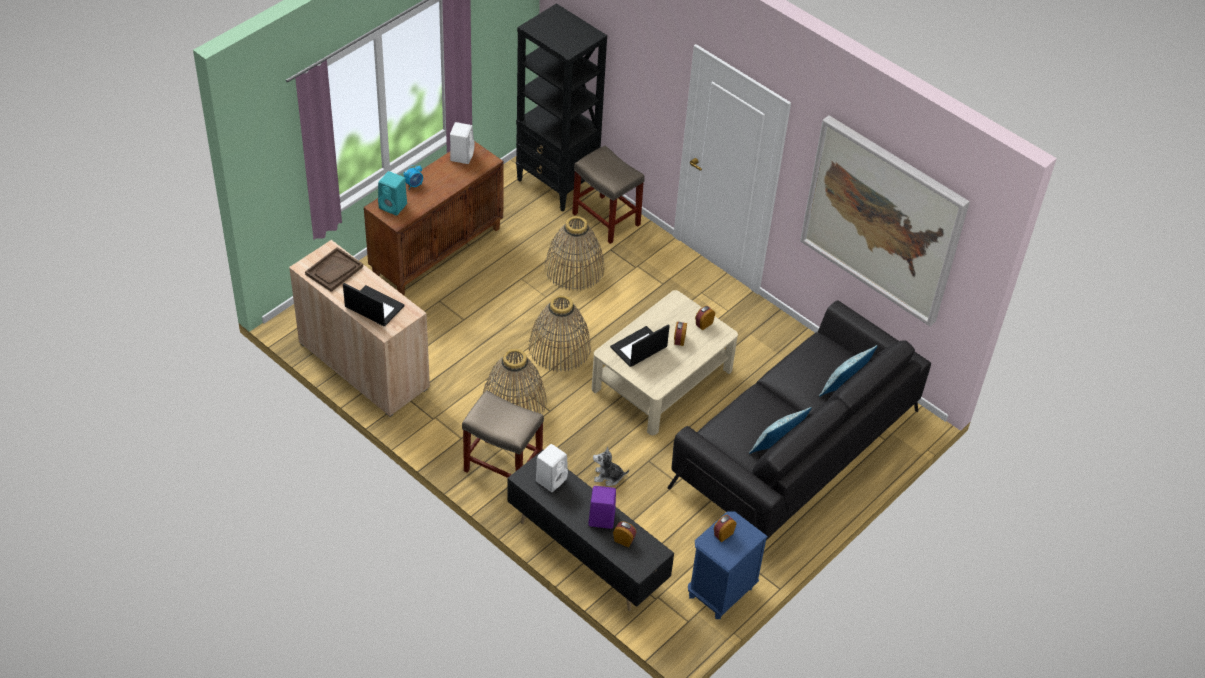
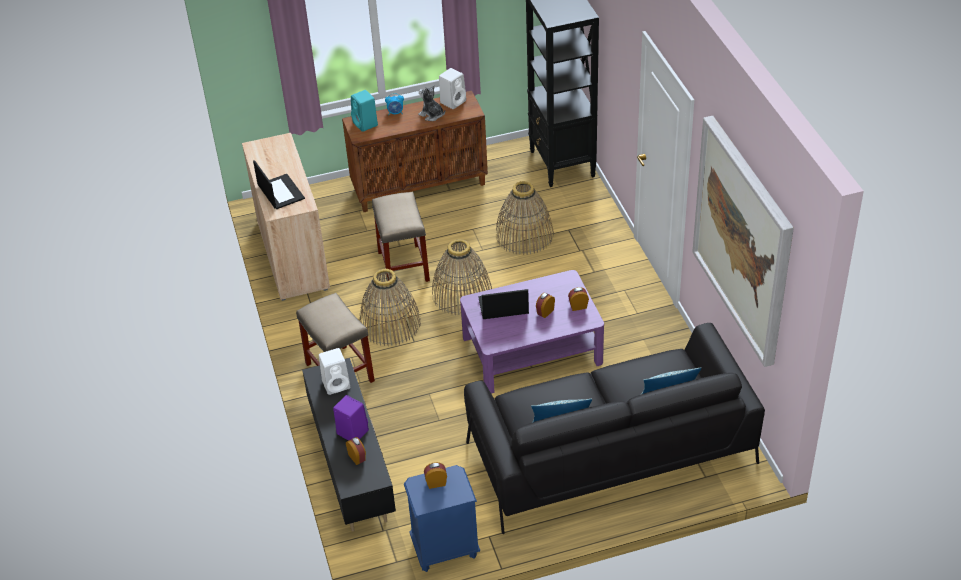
camera: 35 degrees right, 5 degrees down
brown tray [305,247,363,292] -> none
beige stool [572,145,645,244] -> beige stool moved to [372,192,430,282]
beige coffee table [592,290,738,435] -> purple coffee table [460,270,604,393]
plush toy [593,446,629,486] -> plush toy moved to [418,85,445,121]

